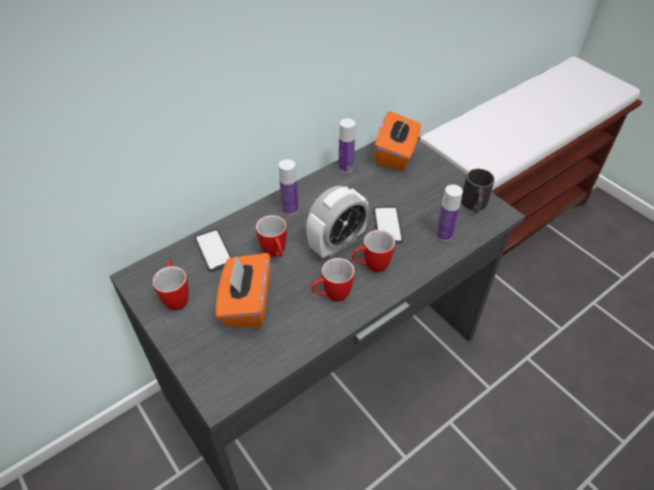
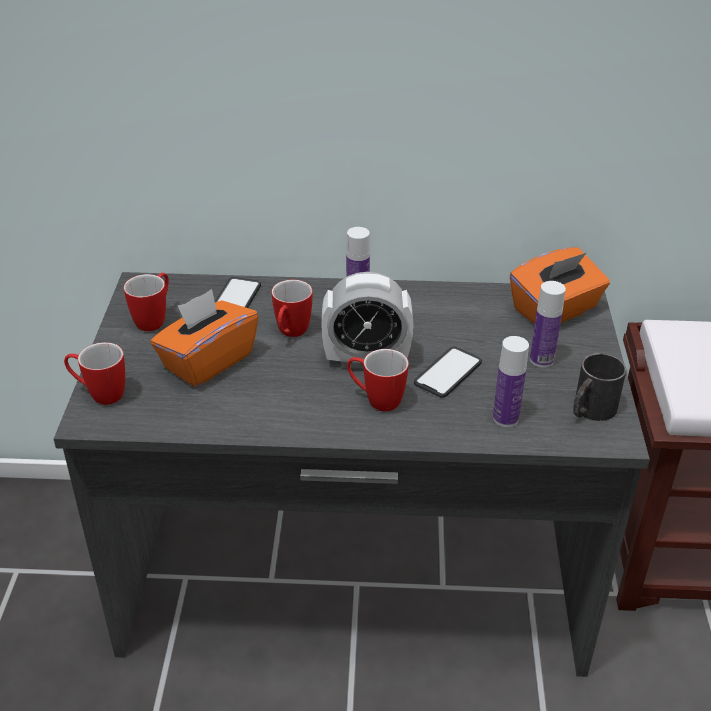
camera: 40 degrees right, 10 degrees down
mug [311,258,355,302] -> mug moved to [64,342,125,405]
bottle [339,118,355,173] -> bottle moved to [530,281,566,368]

